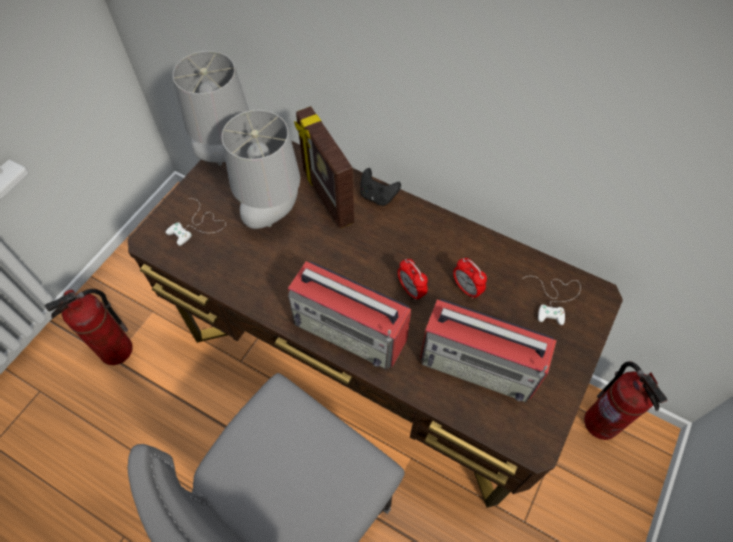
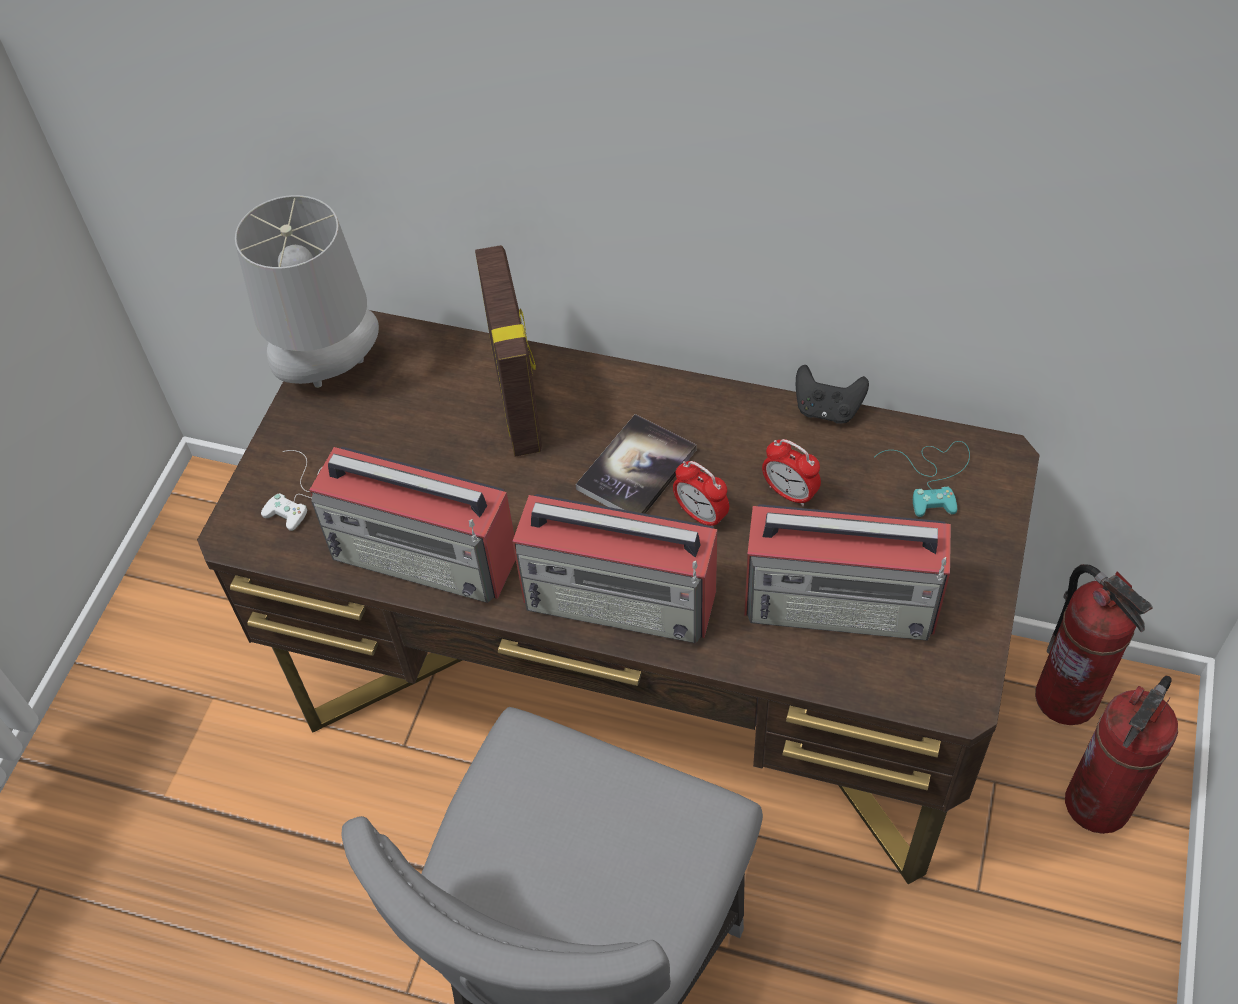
camera: 10 degrees left, 5 degrees down
fire extinguisher [44,289,133,365] -> fire extinguisher moved to [1065,676,1178,834]
grey table lamp [221,110,300,229] -> none
picture frame [294,106,354,229] -> picture frame turned 150 degrees counterclockwise [475,245,542,457]
black game controller [360,168,401,206] -> black game controller moved to [796,365,869,424]
white game controller [522,276,581,325] -> turquoise game controller [874,441,970,517]
none -> radio [309,447,516,603]
none -> book [576,414,696,514]

